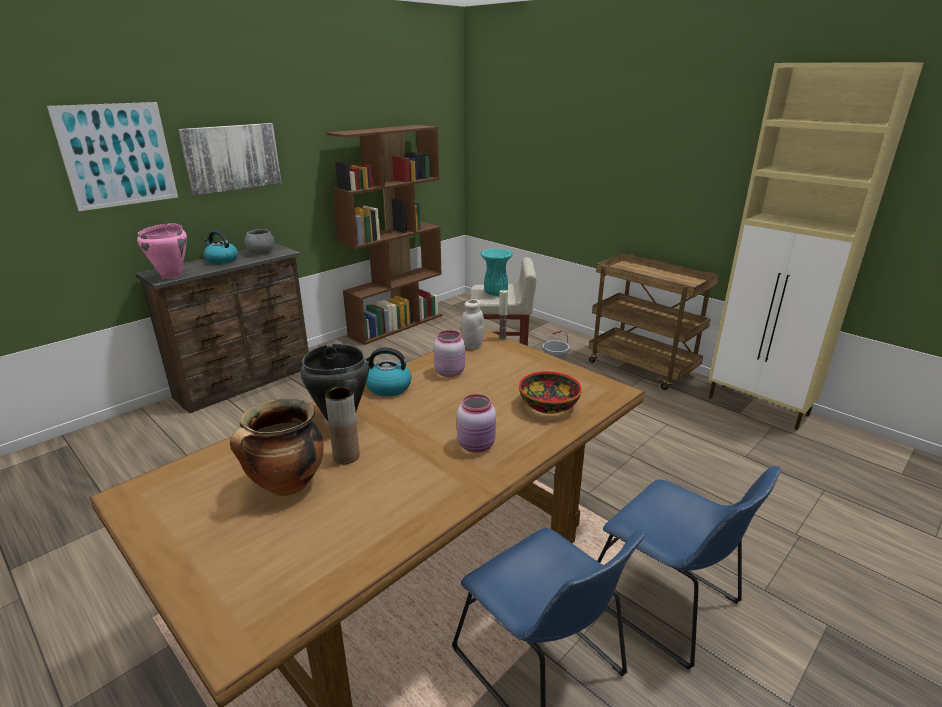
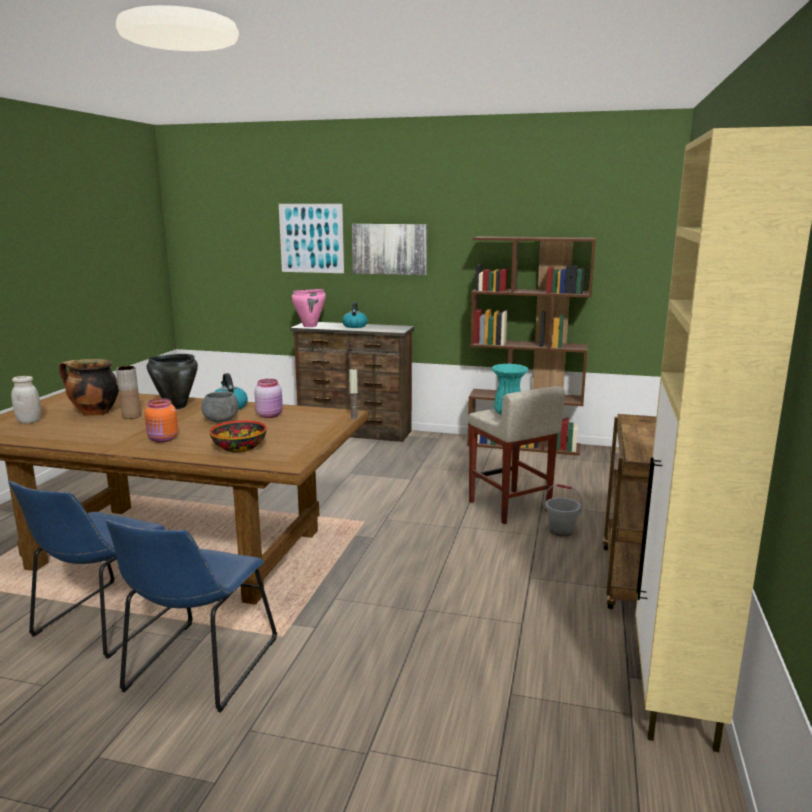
camera: 60 degrees right, 10 degrees down
grey bowl [245,229,275,254] -> grey bowl moved to [201,391,238,423]
pink jar [457,394,496,453] -> orange jar [145,398,178,443]
white jar [461,299,484,349] -> white jar moved to [11,376,41,423]

